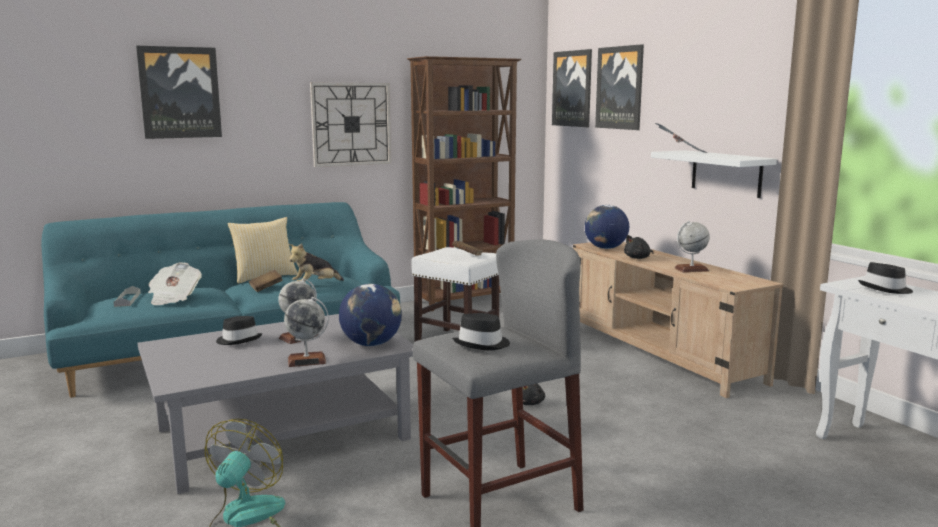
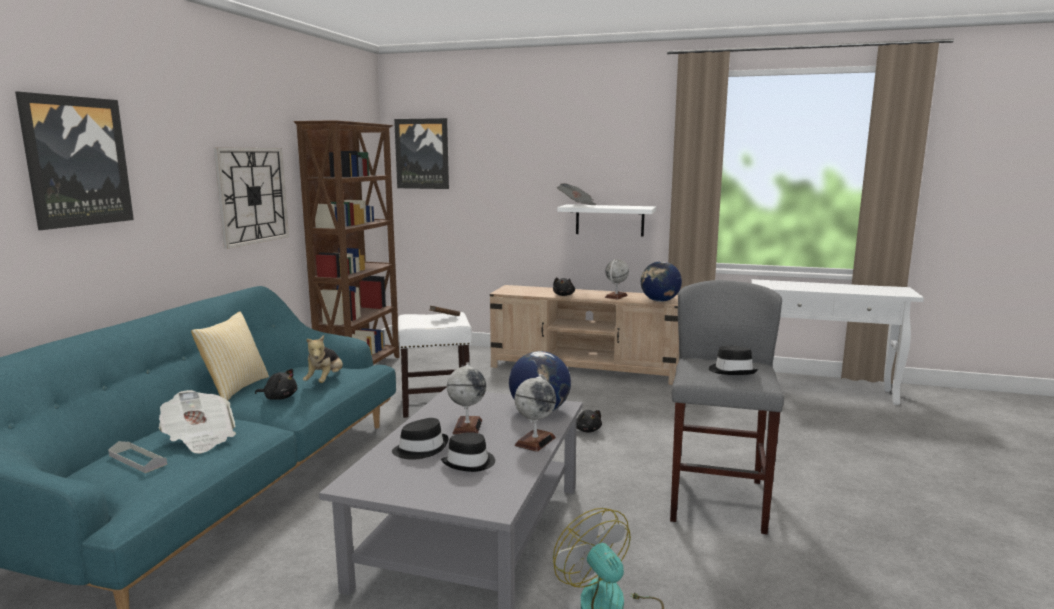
camera: 45 degrees left, 0 degrees up
brown book [249,270,283,292] -> black plush toy [255,369,297,400]
globe [585,205,629,249] -> globe moved to [641,261,682,302]
picture [595,44,644,130] -> none
black hat [858,262,913,294] -> black hat moved to [441,432,495,472]

